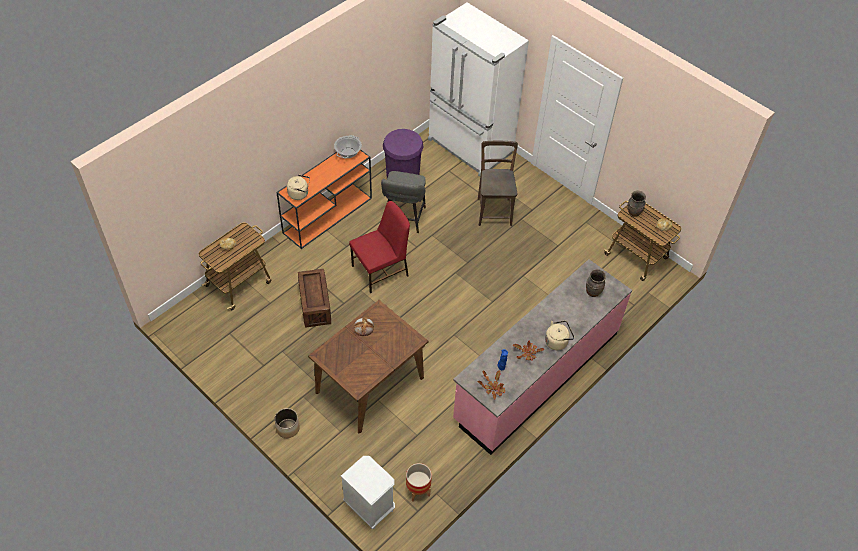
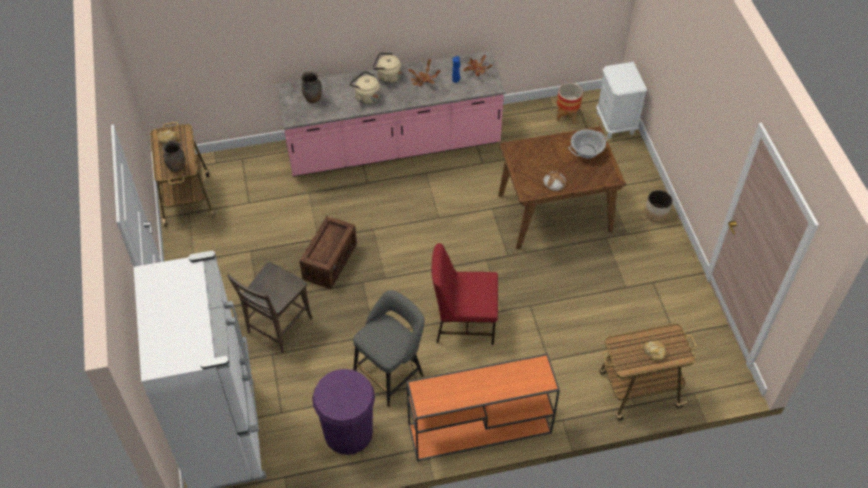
camera: 145 degrees left, 0 degrees up
beige kettle [287,174,310,200] -> beige kettle moved to [350,71,380,104]
crate [298,269,331,328] -> crate moved to [299,216,357,289]
cooking pot [334,135,362,159] -> cooking pot moved to [569,129,608,158]

